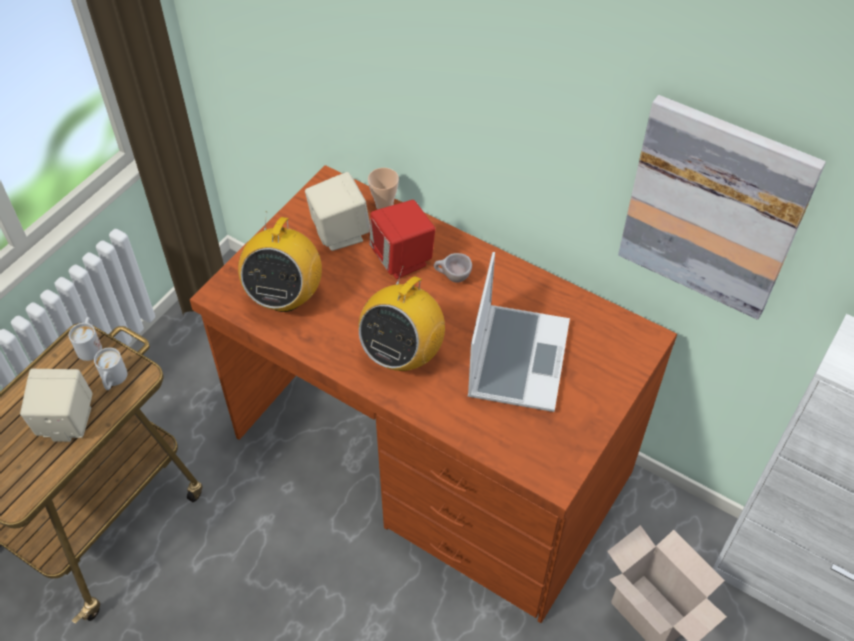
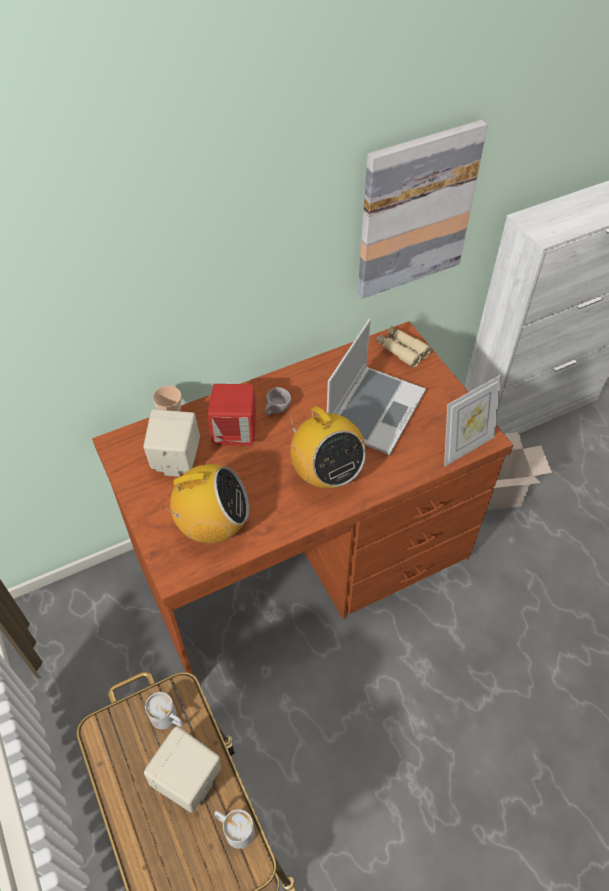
camera: 60 degrees left, 0 degrees up
white mug [69,317,102,361] -> white mug moved to [214,809,255,849]
radio [238,217,322,312] -> radio turned 45 degrees counterclockwise [163,464,249,543]
laptop [468,252,570,412] -> laptop turned 75 degrees clockwise [327,319,426,455]
none -> beige binoculars [376,326,431,368]
none -> picture frame [444,375,502,467]

